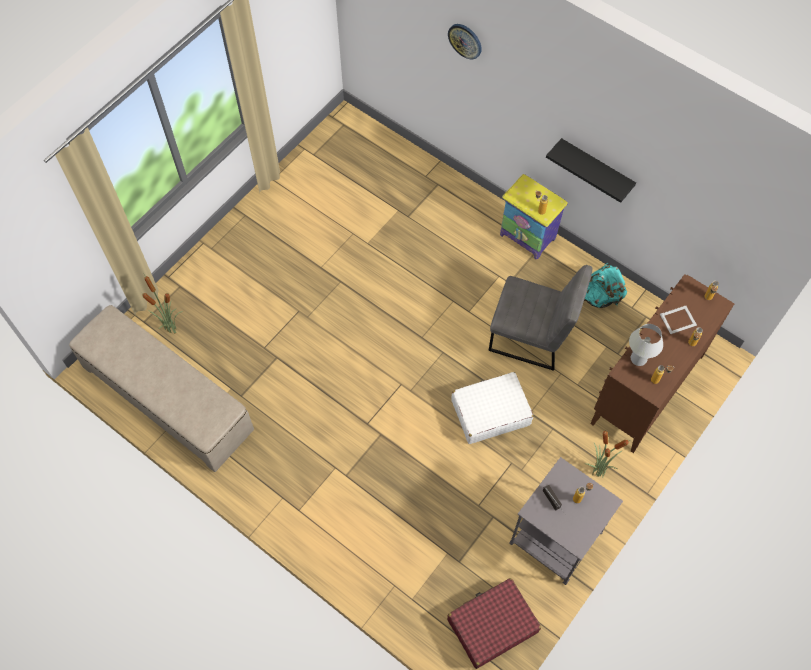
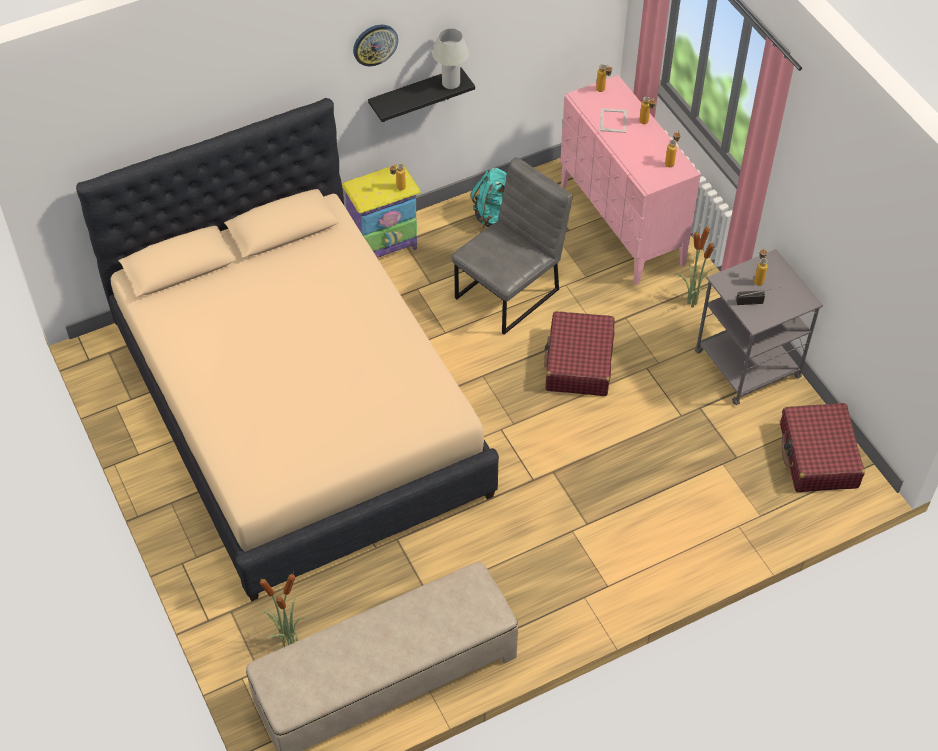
camera: 65 degrees left, 10 degrees down
wall clock [448,24,482,59] -> wall clock moved to [353,25,398,66]
white suitcase [451,372,533,444] -> red suitcase [544,311,615,396]
brown dresser [590,274,734,453] -> pink dresser [560,75,701,285]
white table lamp [629,324,663,366] -> white table lamp moved to [432,28,469,89]
none -> beige bed [76,98,499,602]

